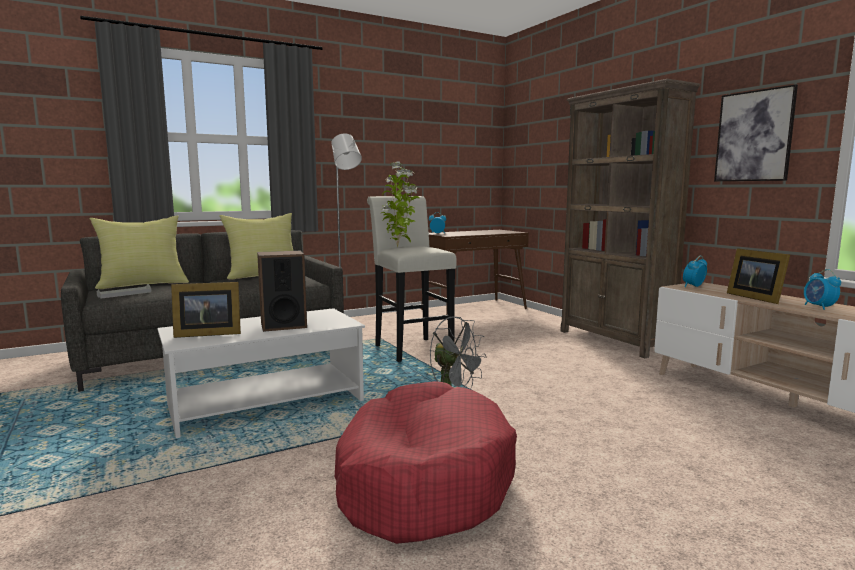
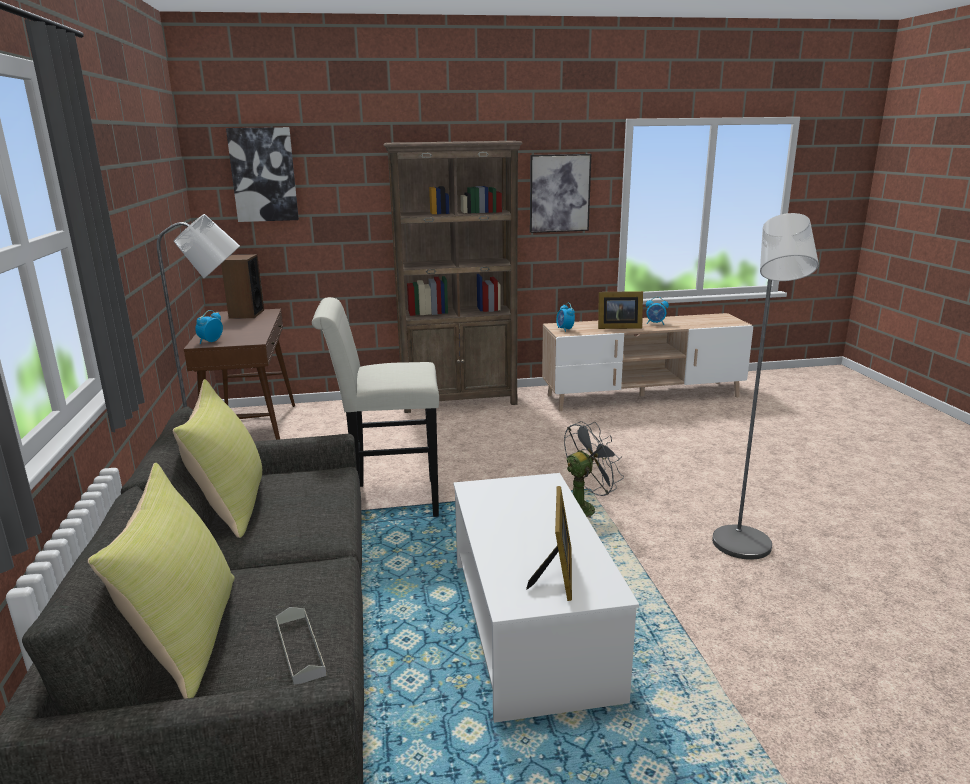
camera: 70 degrees left, 10 degrees up
speaker [257,251,307,332] -> speaker moved to [221,254,264,319]
red dog bed [335,381,517,544] -> grey floor lamp [712,213,819,560]
potted plant [382,161,419,247] -> none
none -> picture [226,127,299,222]

